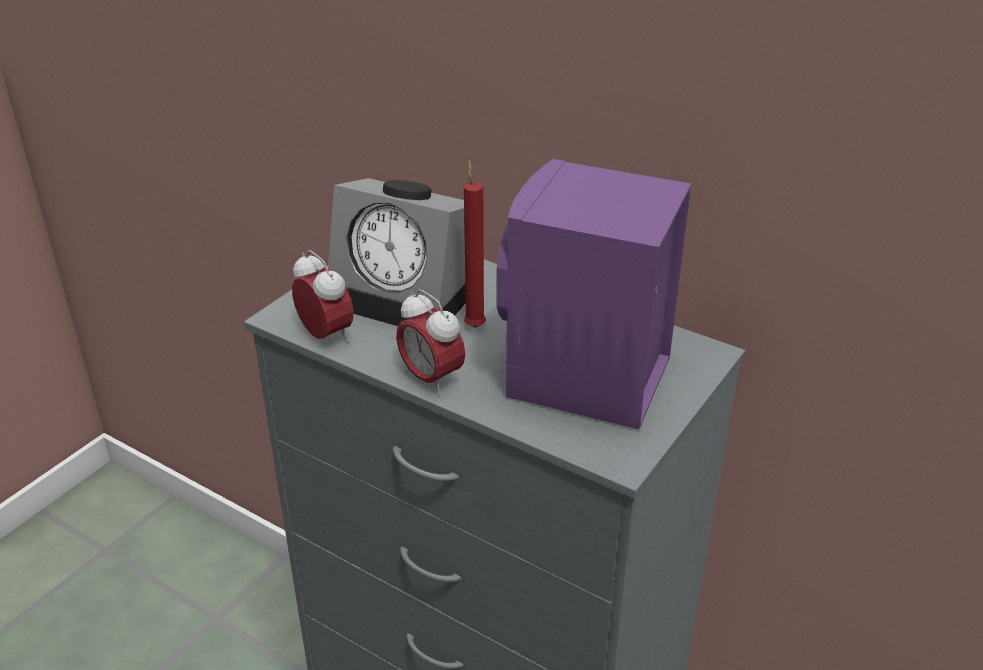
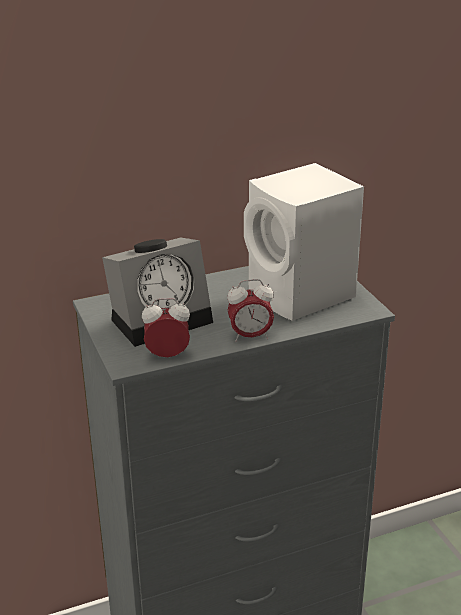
camera: 55 degrees left, 5 degrees down
red candle [464,160,486,328] -> none
purple speaker [496,159,691,429] -> white speaker [244,163,364,321]

